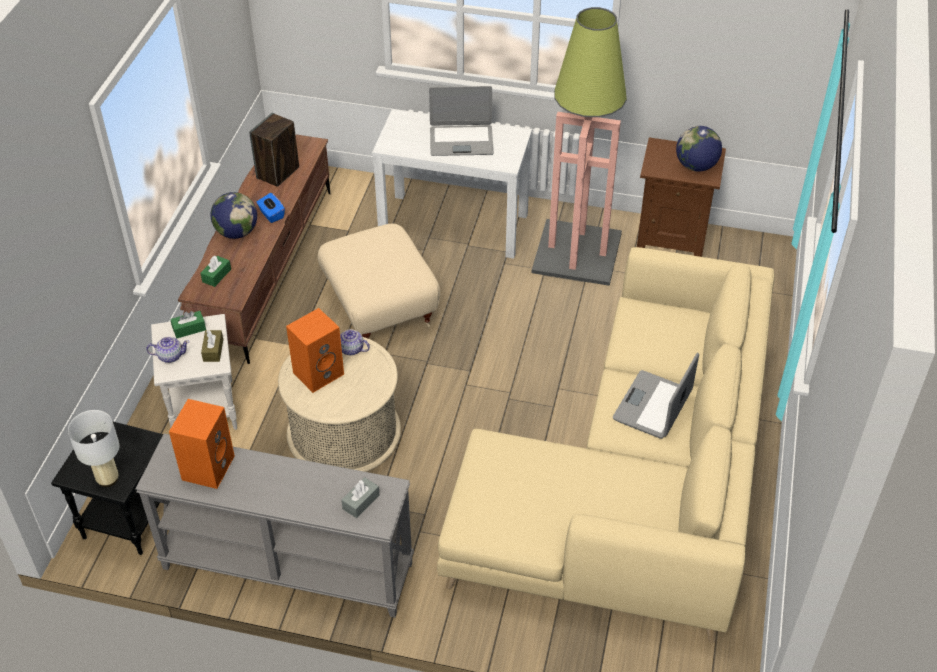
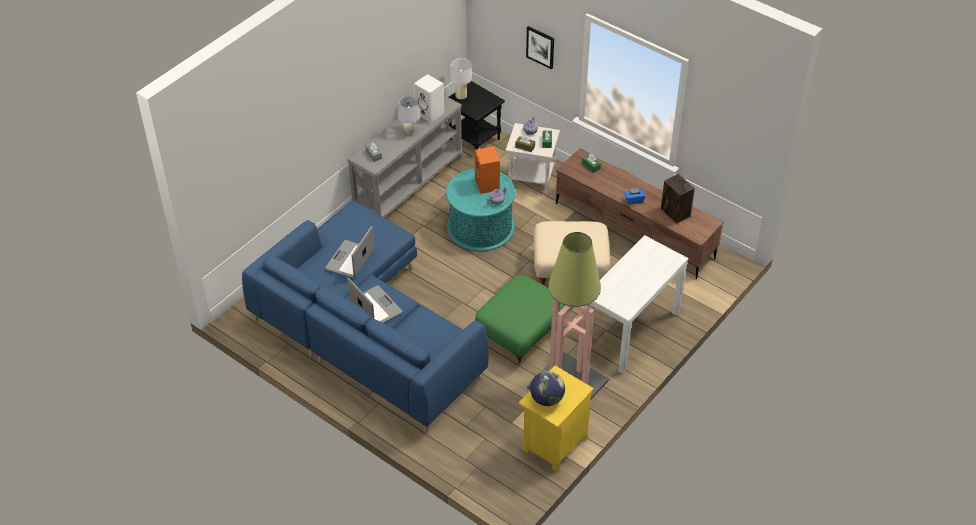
camera: 115 degrees right, 0 degrees up
orange speaker [169,399,235,489] -> white speaker [414,74,444,123]
globe [210,192,257,239] -> none
beige coffee table [278,334,401,472] -> turquoise coffee table [446,168,515,251]
laptop [429,86,494,156] -> laptop moved to [325,226,374,278]
beige sofa [437,247,775,643] -> blue sofa [242,201,489,433]
brown nightstand [637,137,726,257] -> yellow nightstand [519,366,594,472]
none -> white table lamp [397,96,421,135]
none -> green ottoman [475,275,566,365]
none -> picture [526,26,554,69]

